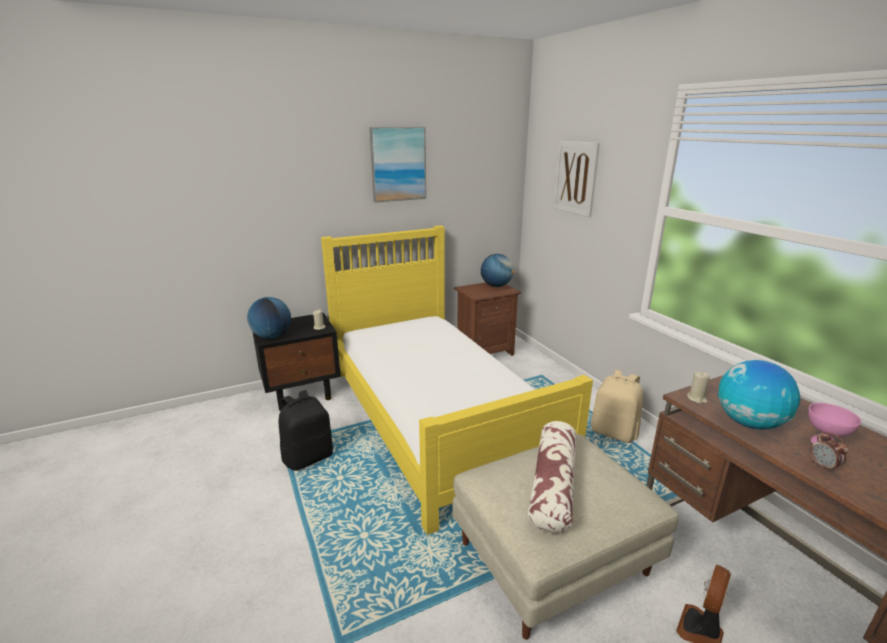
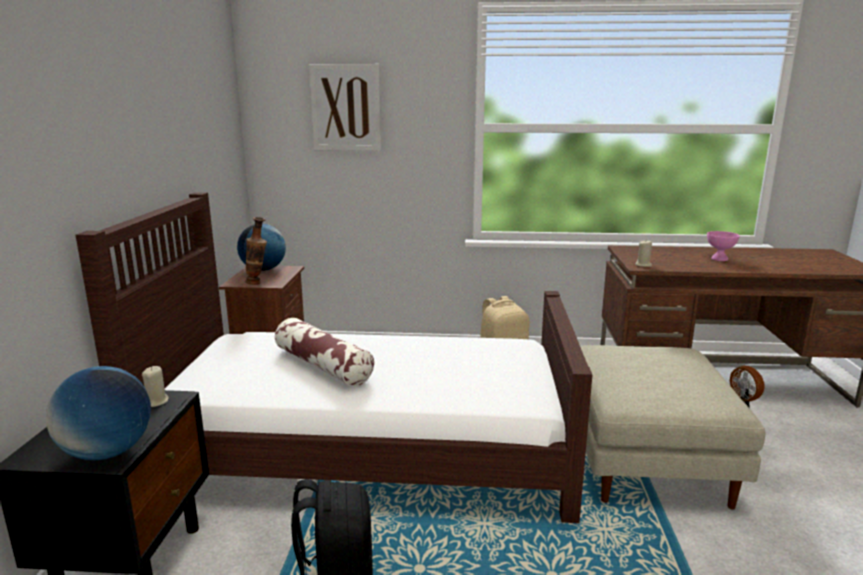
camera: 60 degrees left, 5 degrees down
yellow bed [321,225,593,535] -> brown bed [75,192,592,523]
picture [370,127,426,202] -> none
pillow [528,421,577,533] -> pillow moved to [275,318,374,386]
globe [717,360,800,429] -> none
alarm clock [810,432,848,472] -> none
none -> vase [245,217,267,285]

